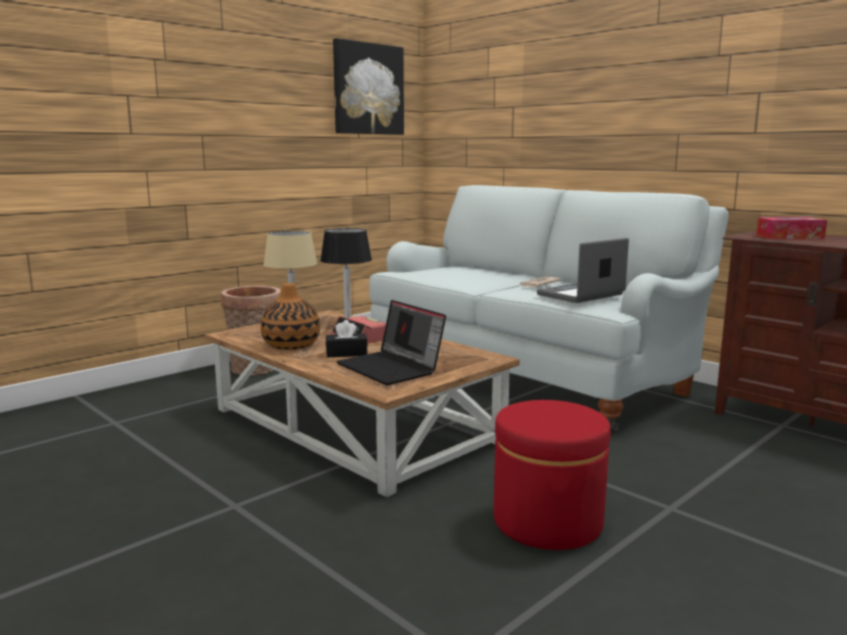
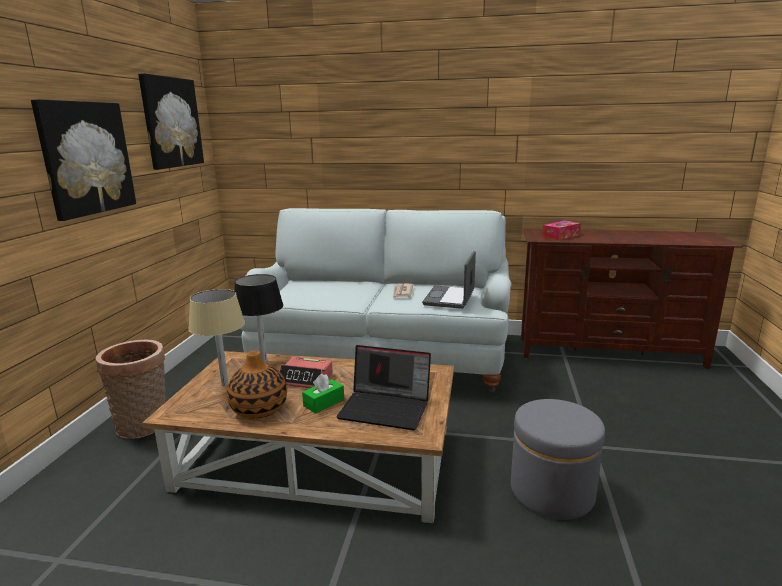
camera: 35 degrees left, 5 degrees up
black tissue box [326,320,368,357] -> green tissue box [302,374,344,413]
red ottoman [494,400,611,550] -> grey ottoman [511,399,605,520]
none -> picture [31,99,136,221]

